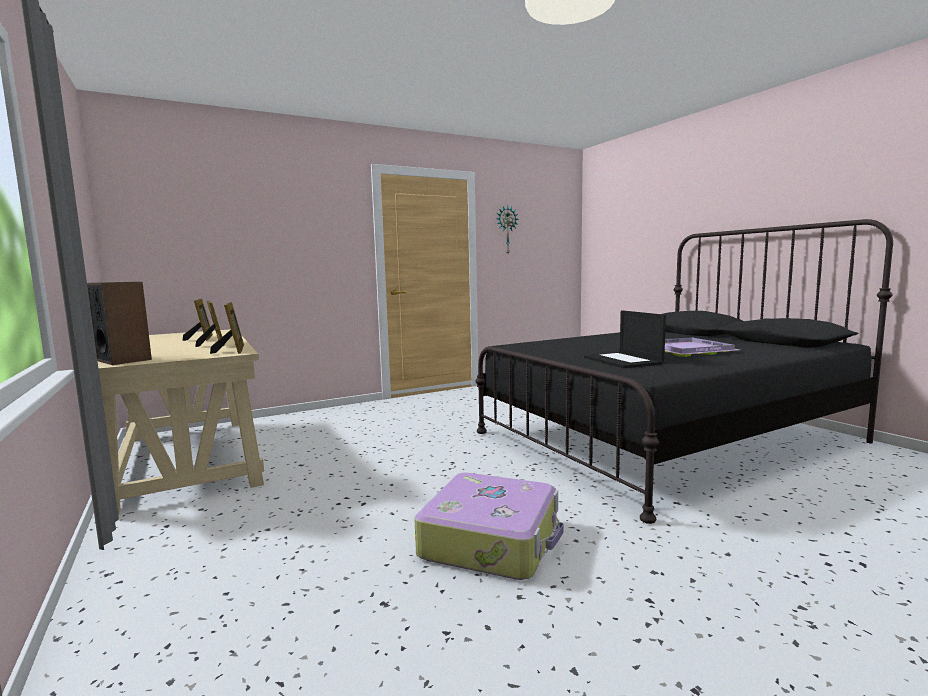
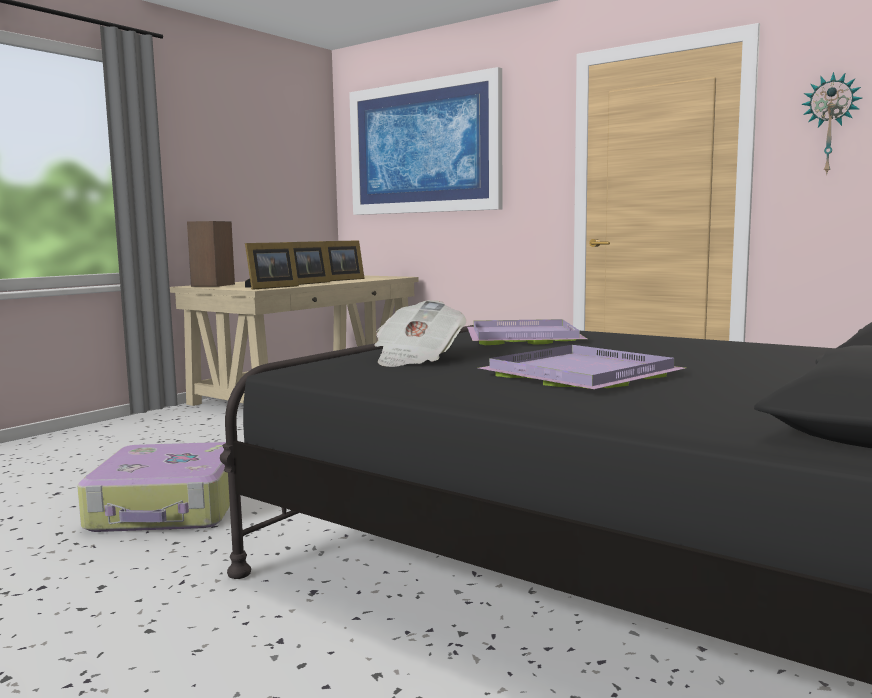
camera: 65 degrees right, 0 degrees up
laptop [584,310,666,368] -> newspaper [374,300,466,367]
none -> picture [349,67,502,215]
none -> purple tray [467,319,587,345]

